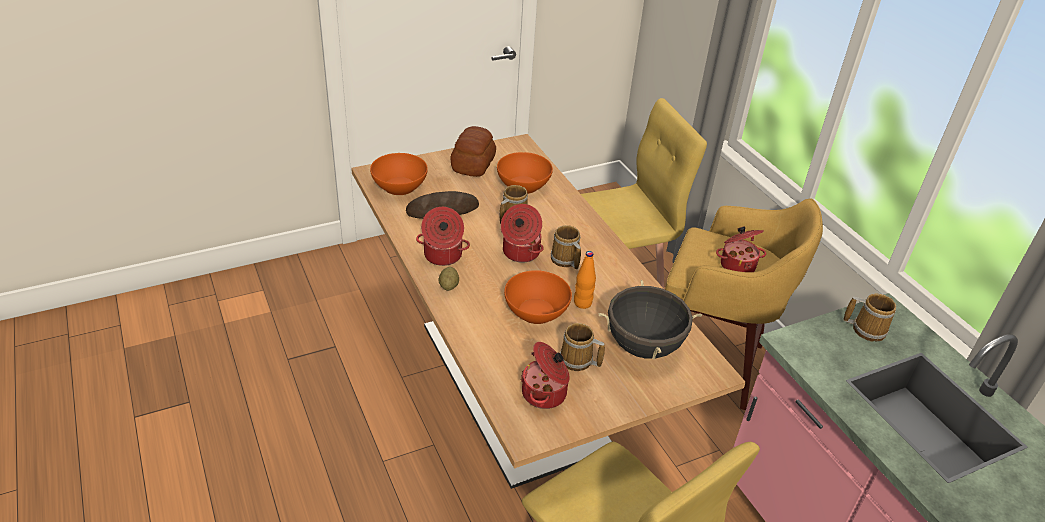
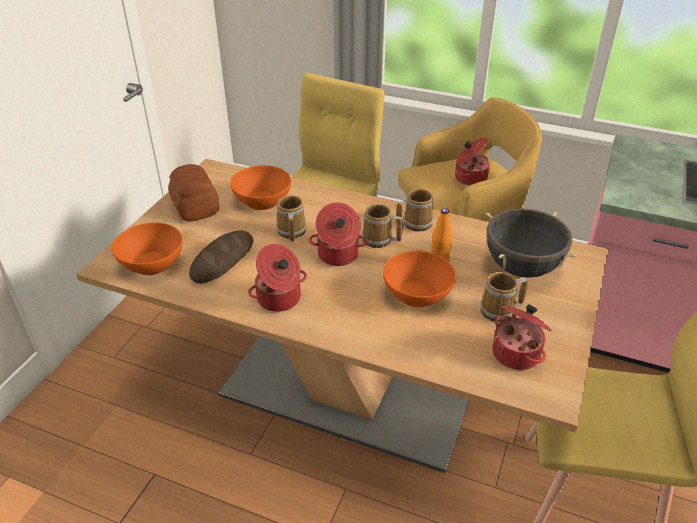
camera: 40 degrees left, 0 degrees up
potato [439,267,459,291] -> none
mug [843,293,896,342] -> mug moved to [396,189,434,232]

